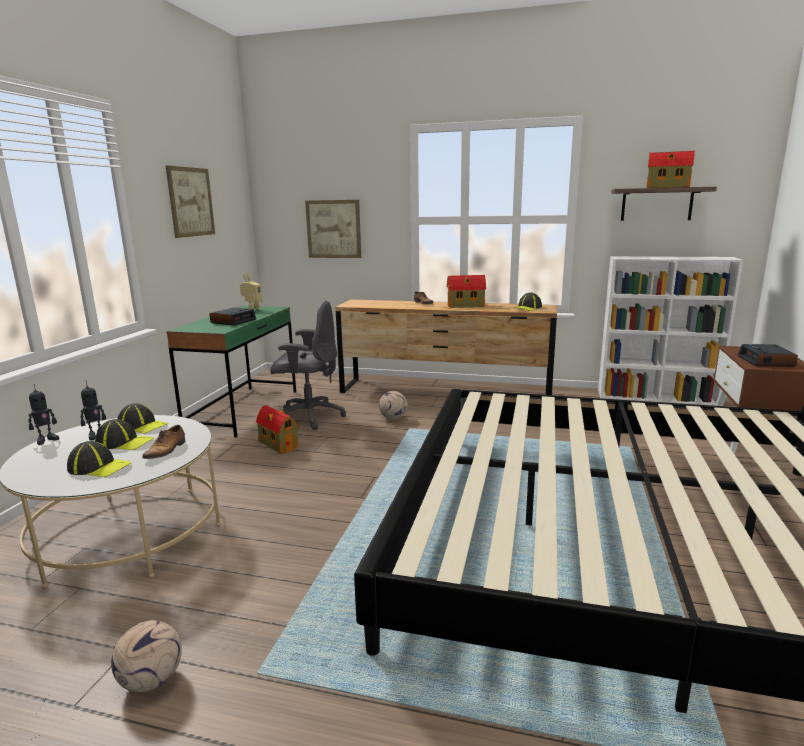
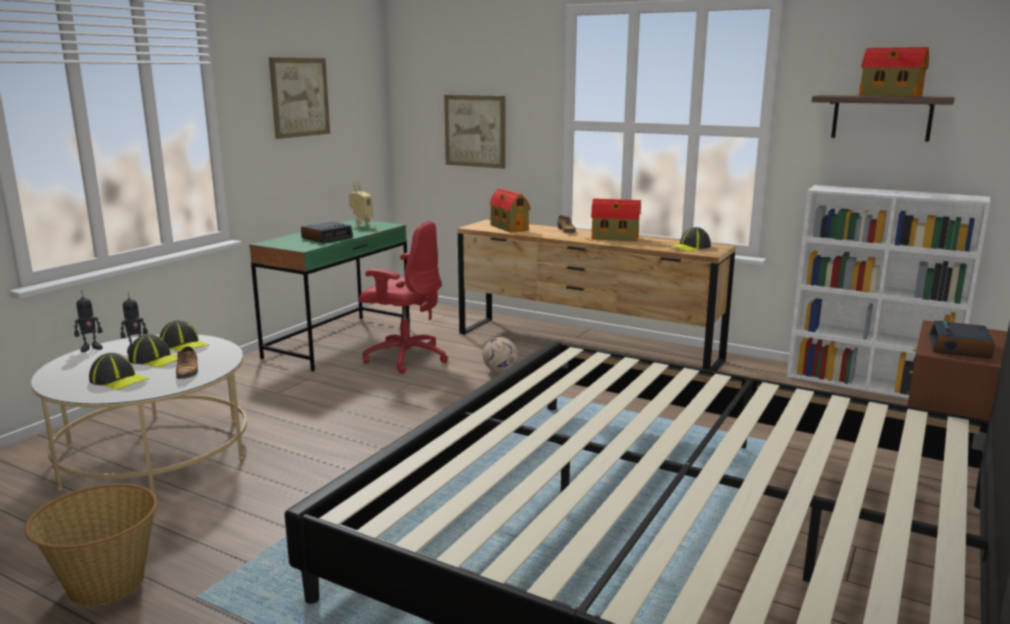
camera: 15 degrees right, 0 degrees up
football [111,620,182,692] -> basket [25,484,157,606]
shoe [142,425,185,459] -> shoe turned 45 degrees counterclockwise [176,346,198,379]
toy house [256,405,299,454] -> toy house moved to [490,189,531,233]
grey office chair [271,301,346,430] -> red office chair [359,221,448,374]

